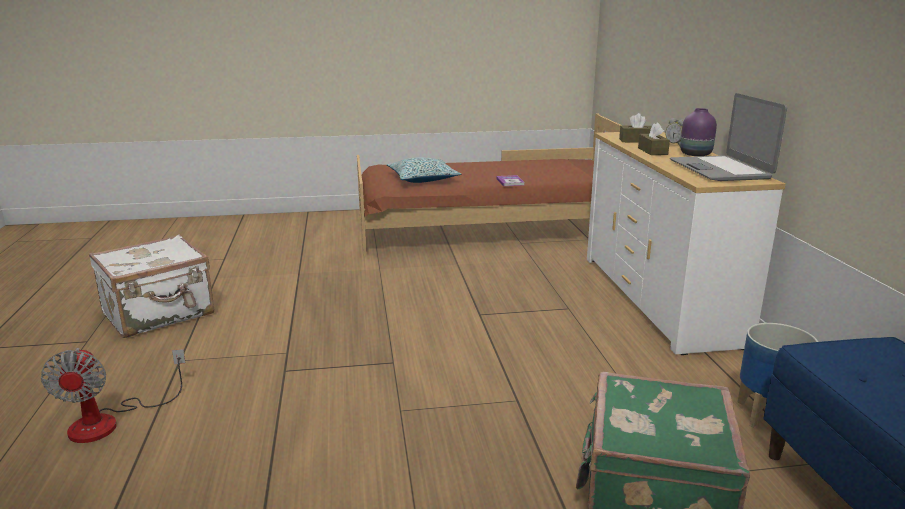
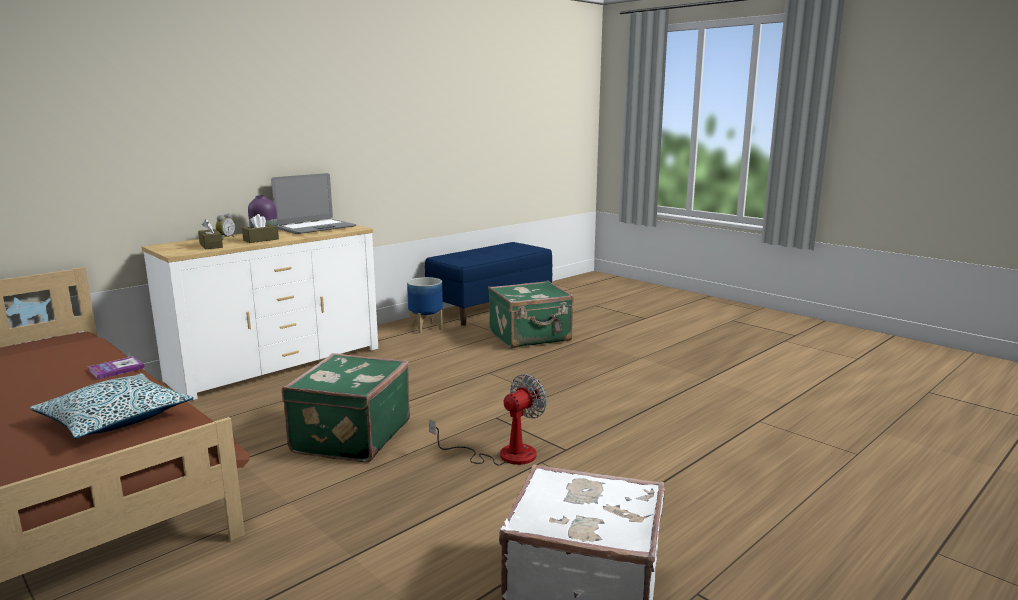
camera: 125 degrees left, 5 degrees down
fan [41,348,186,443] -> fan moved to [429,374,547,466]
none -> green suitcase [281,353,410,463]

